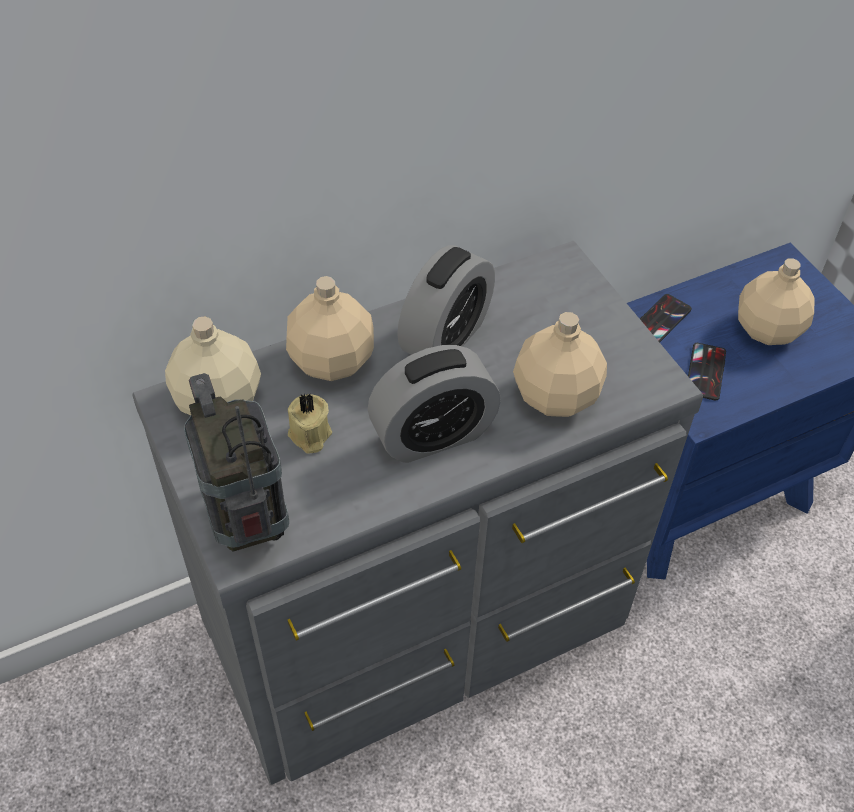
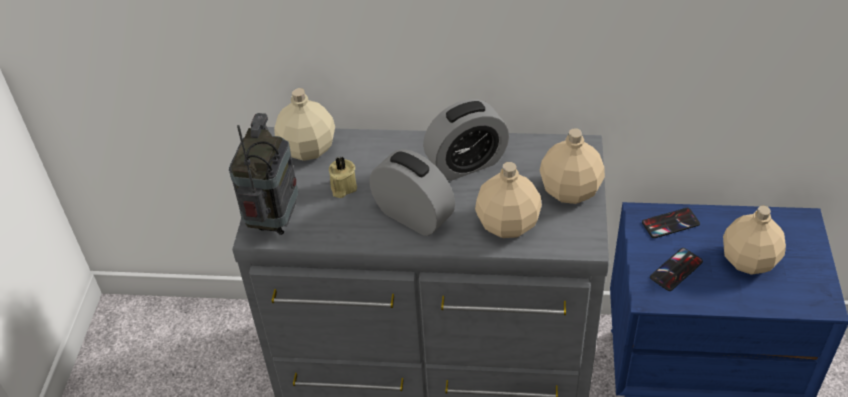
camera: 35 degrees right, 5 degrees down
beige bottle [286,276,374,381] -> beige bottle moved to [540,128,605,204]
alarm clock [368,345,501,463] -> alarm clock turned 150 degrees counterclockwise [369,149,455,236]

